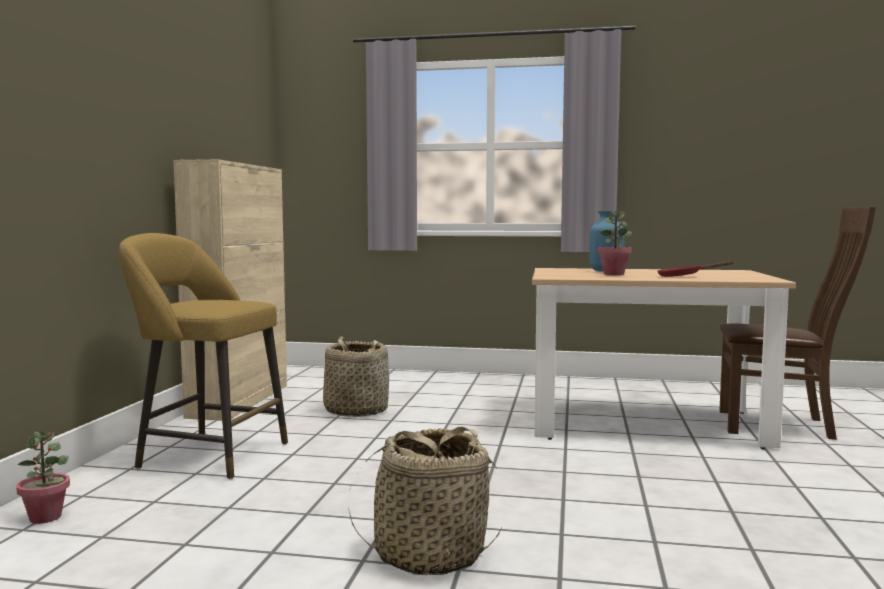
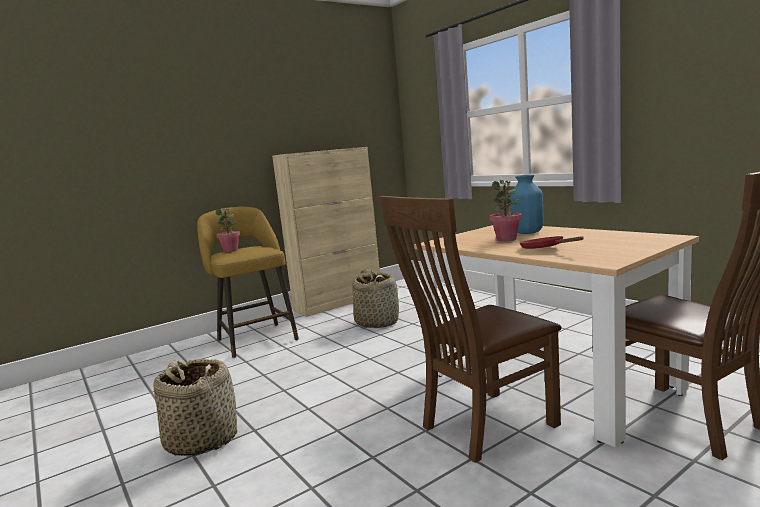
camera: 45 degrees right, 5 degrees up
potted plant [16,431,70,524] -> potted plant moved to [216,208,240,252]
none -> brown chair [379,196,562,463]

